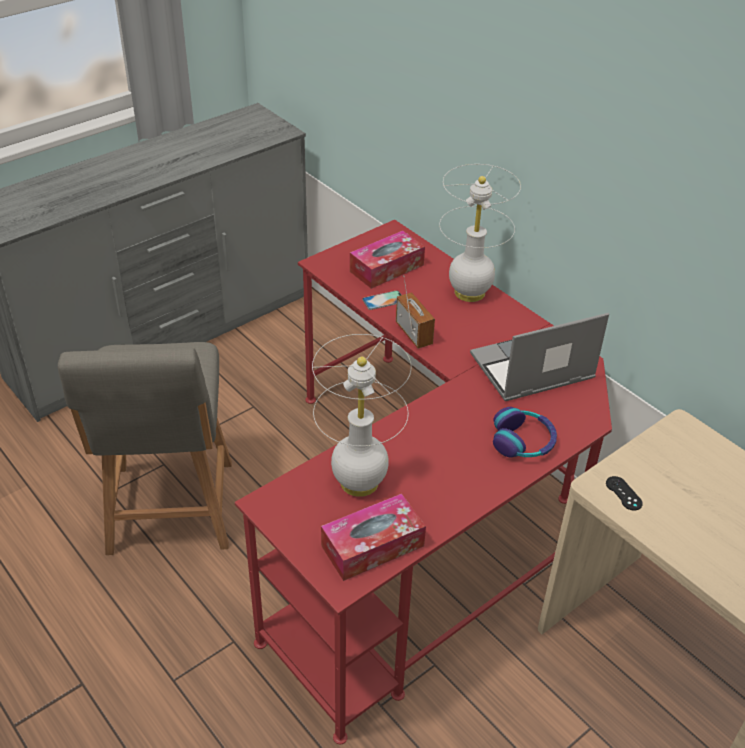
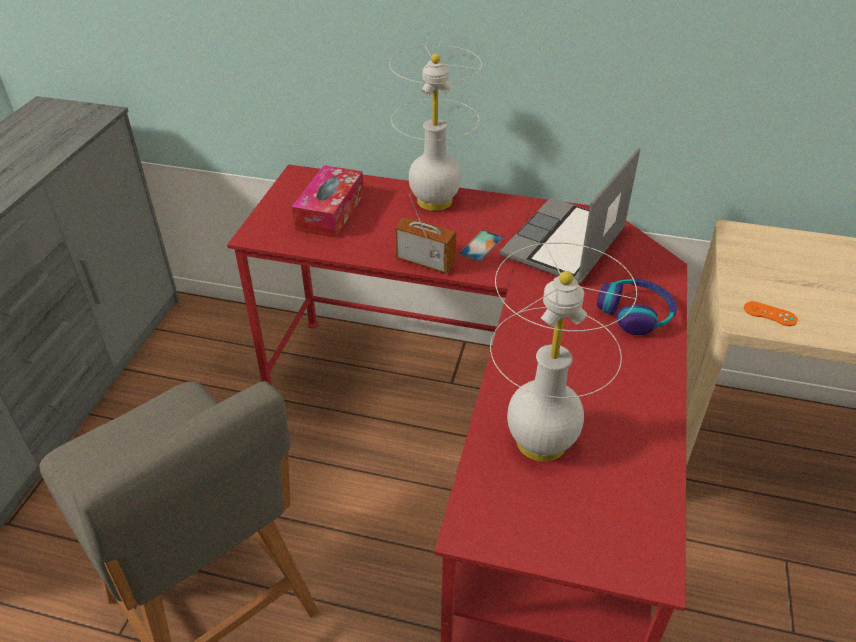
camera: 35 degrees left, 0 degrees up
tissue box [321,494,426,581] -> none
phone [362,290,401,310] -> phone moved to [460,230,503,261]
black game controller [606,476,643,511] -> orange game controller [744,301,798,326]

